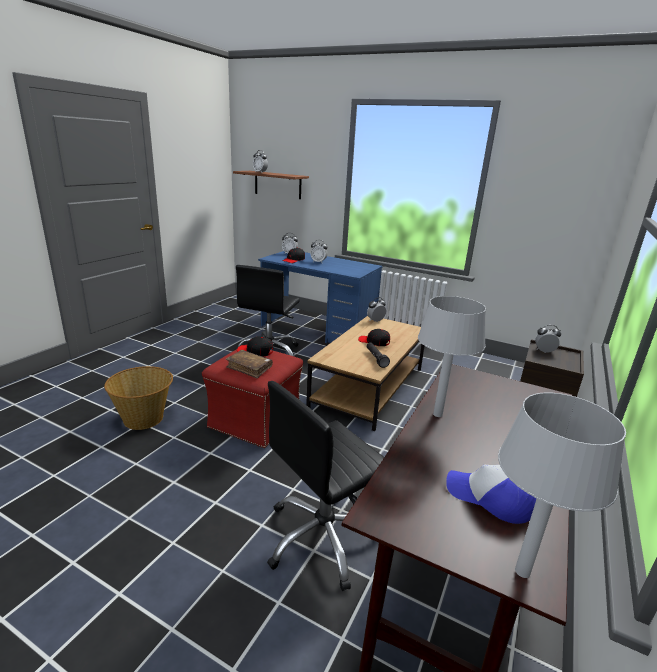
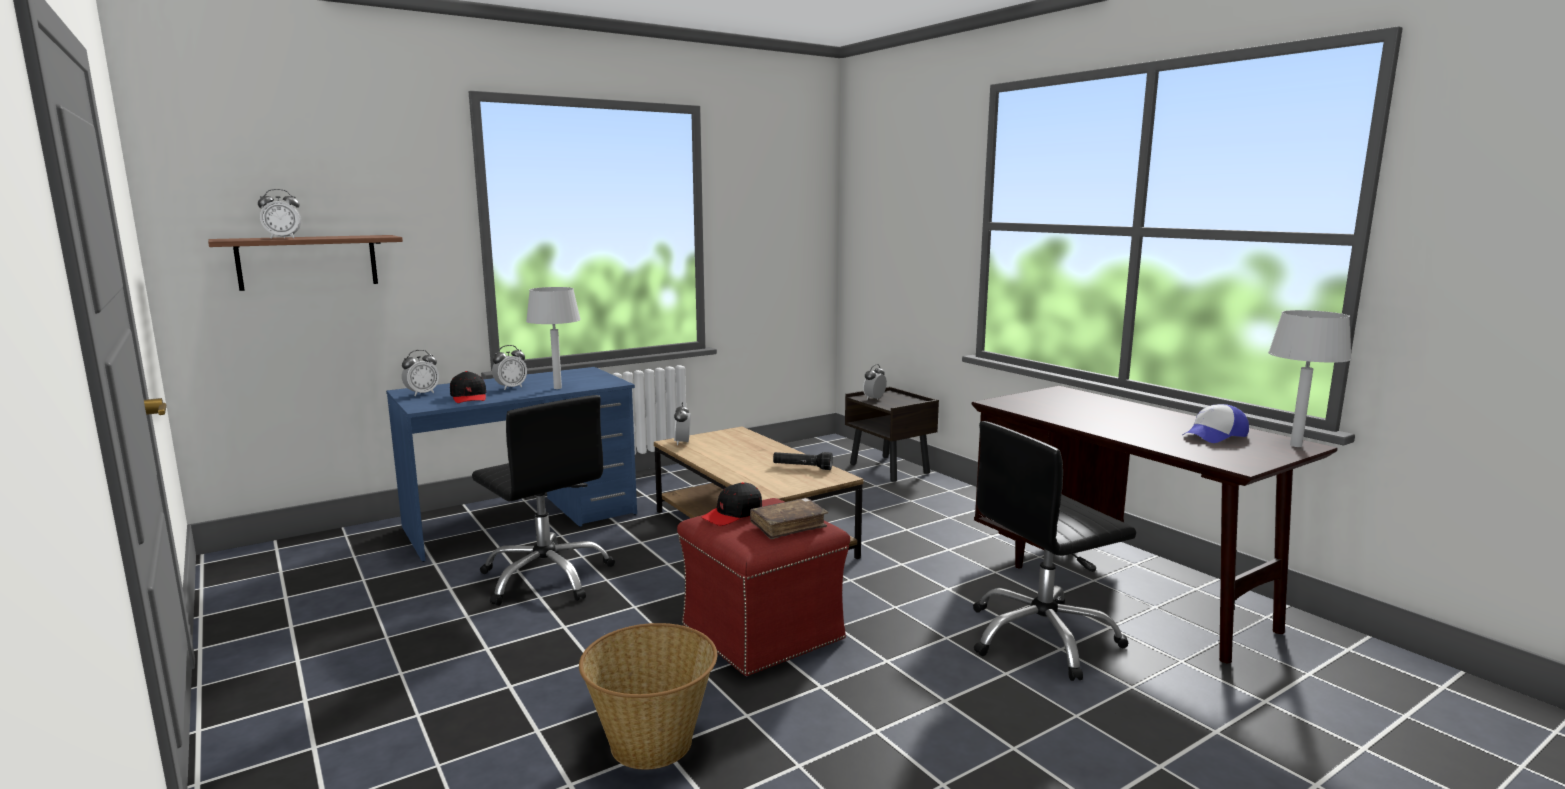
camera: 60 degrees left, 10 degrees down
black office chair [267,381,384,591] -> black office chair turned 75 degrees clockwise [973,421,1136,681]
black cap [358,329,390,346] -> none
grey table lamp [418,296,486,417] -> grey table lamp moved to [526,287,581,389]

